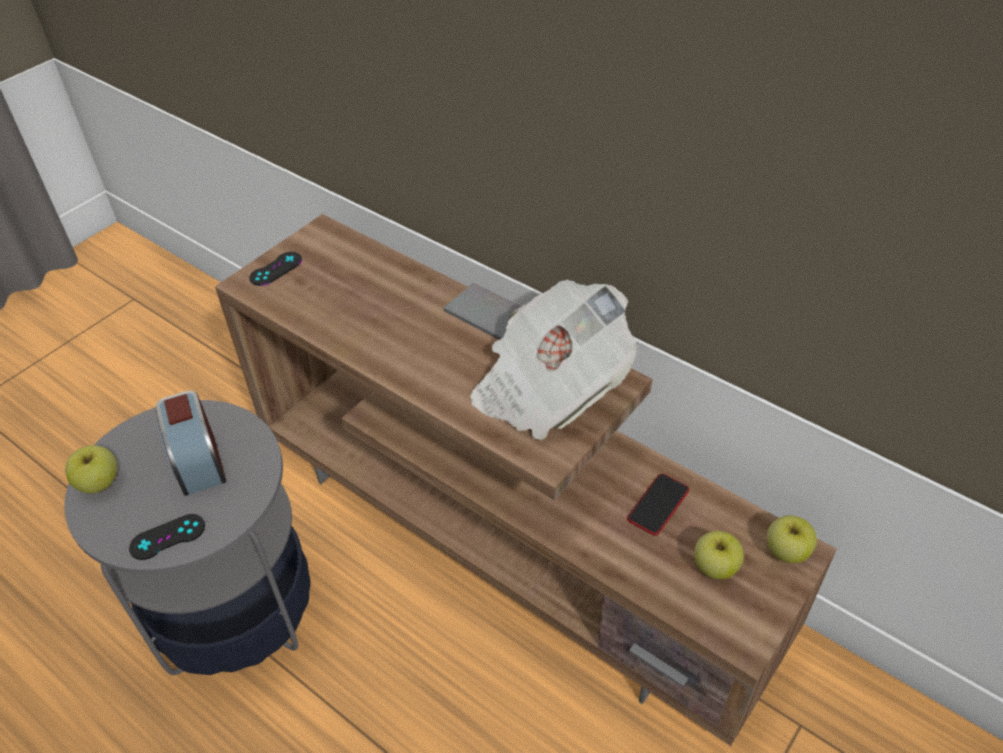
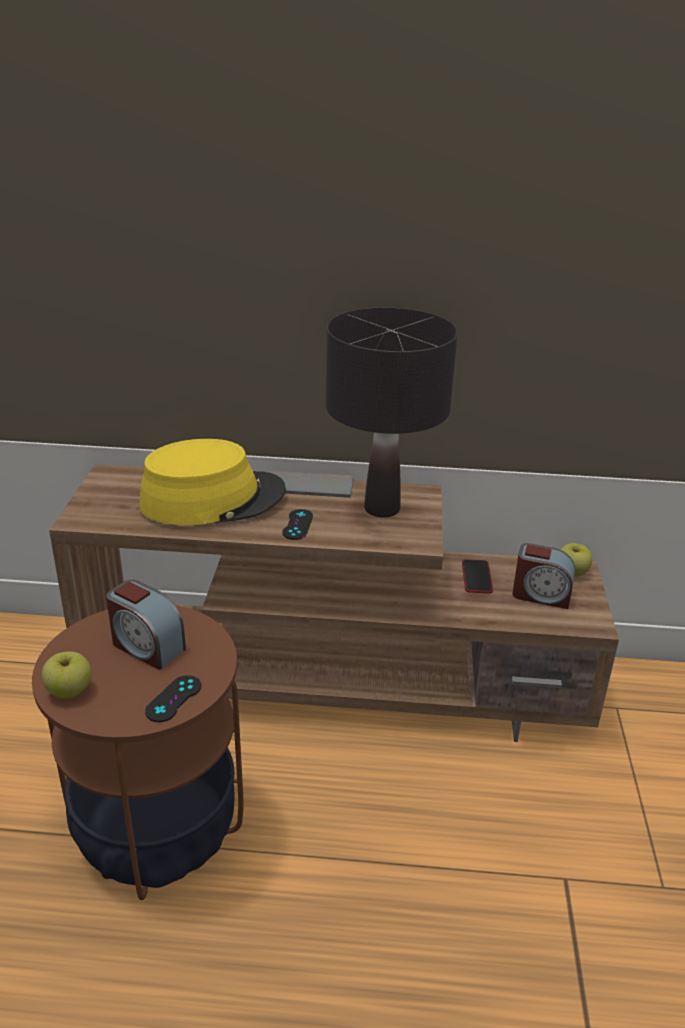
camera: 35 degrees left, 15 degrees down
grey side table [65,400,311,675] -> brown side table [32,605,243,900]
black game controller [249,252,302,286] -> black game controller moved to [282,509,313,540]
newspaper [470,280,637,440] -> black table lamp [325,307,458,517]
apple [694,531,744,579] -> alarm clock [512,543,575,609]
none -> yellow hat [139,439,286,525]

